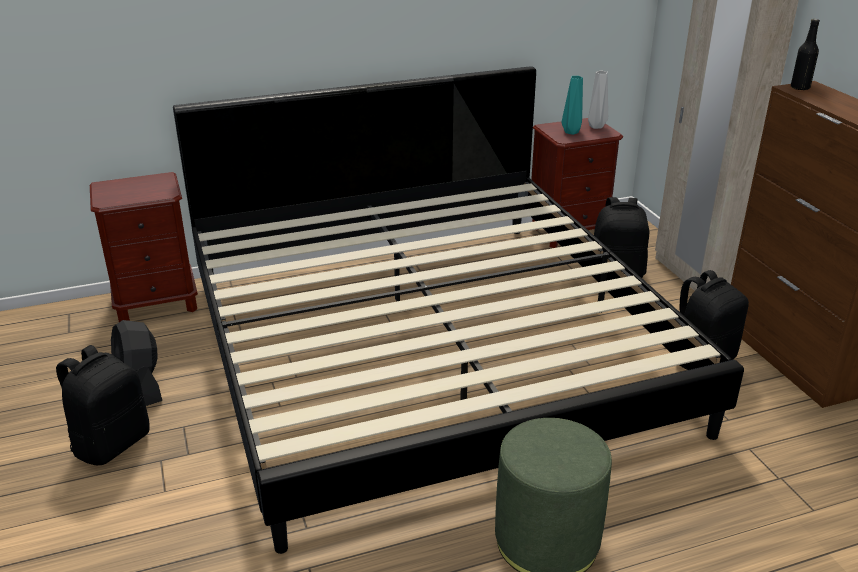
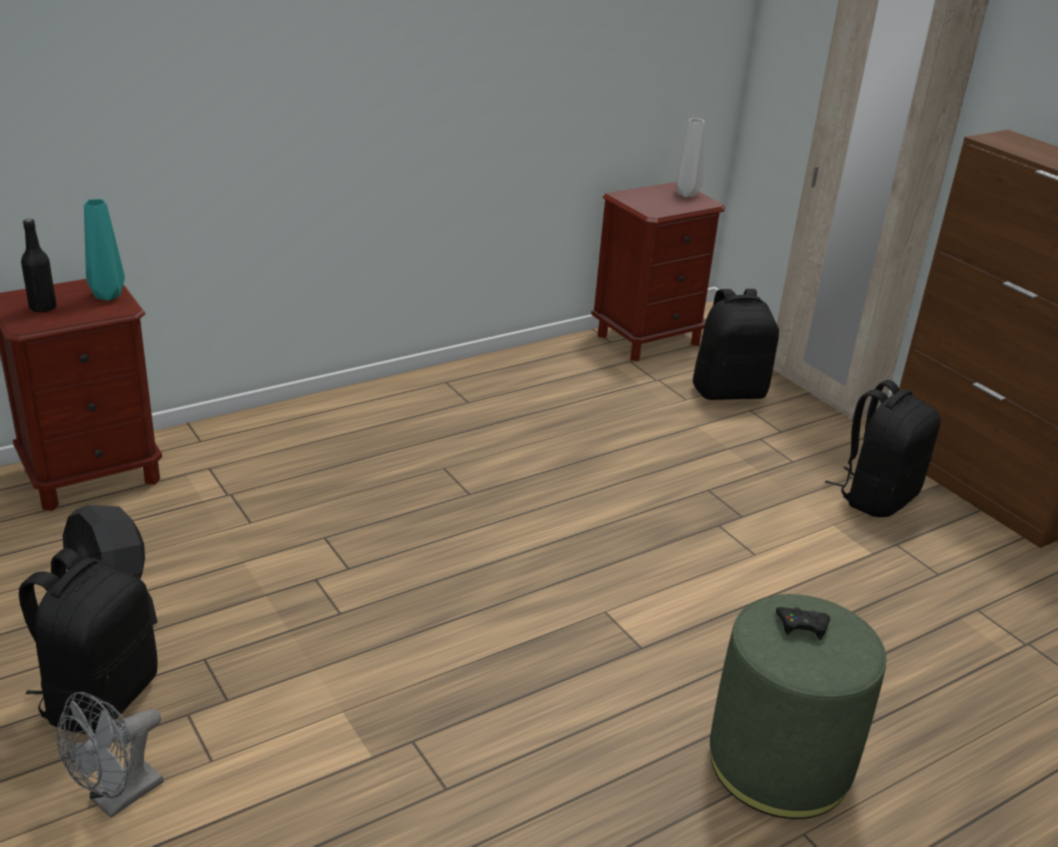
camera: 15 degrees left, 0 degrees up
bed [173,66,744,554] -> none
turquoise vase [562,76,583,135] -> turquoise vase moved to [84,199,125,301]
black bottle [791,19,820,90] -> black bottle moved to [21,219,56,313]
none -> grey fan [56,692,164,818]
none -> black game controller [776,607,830,640]

